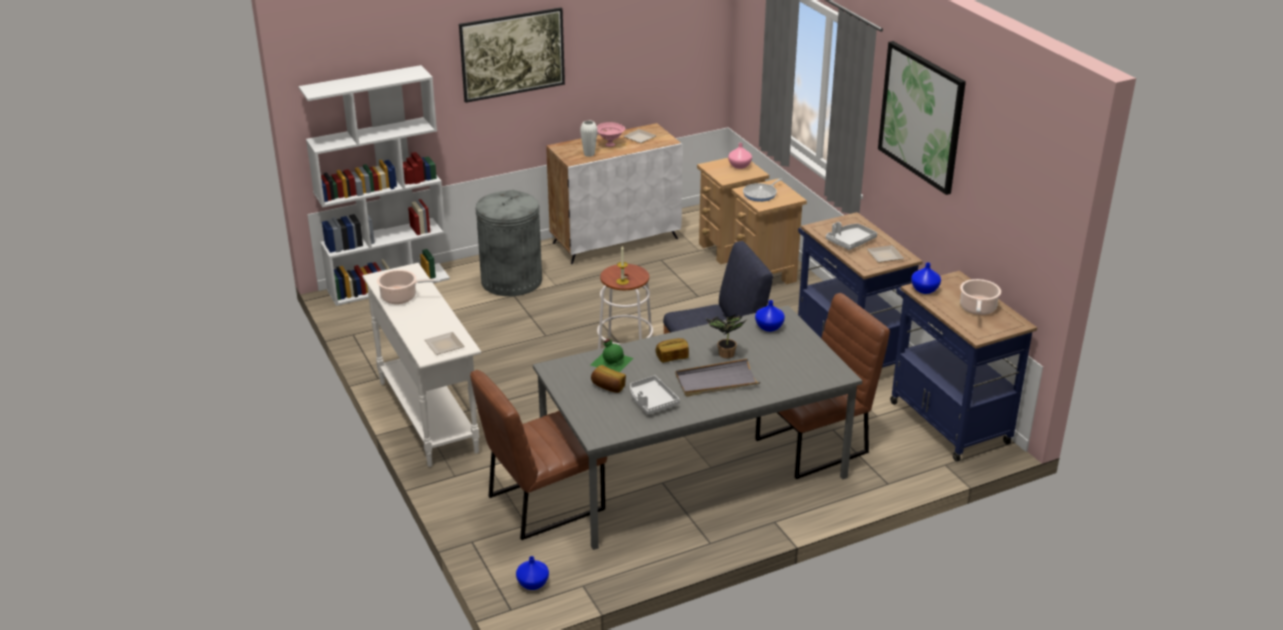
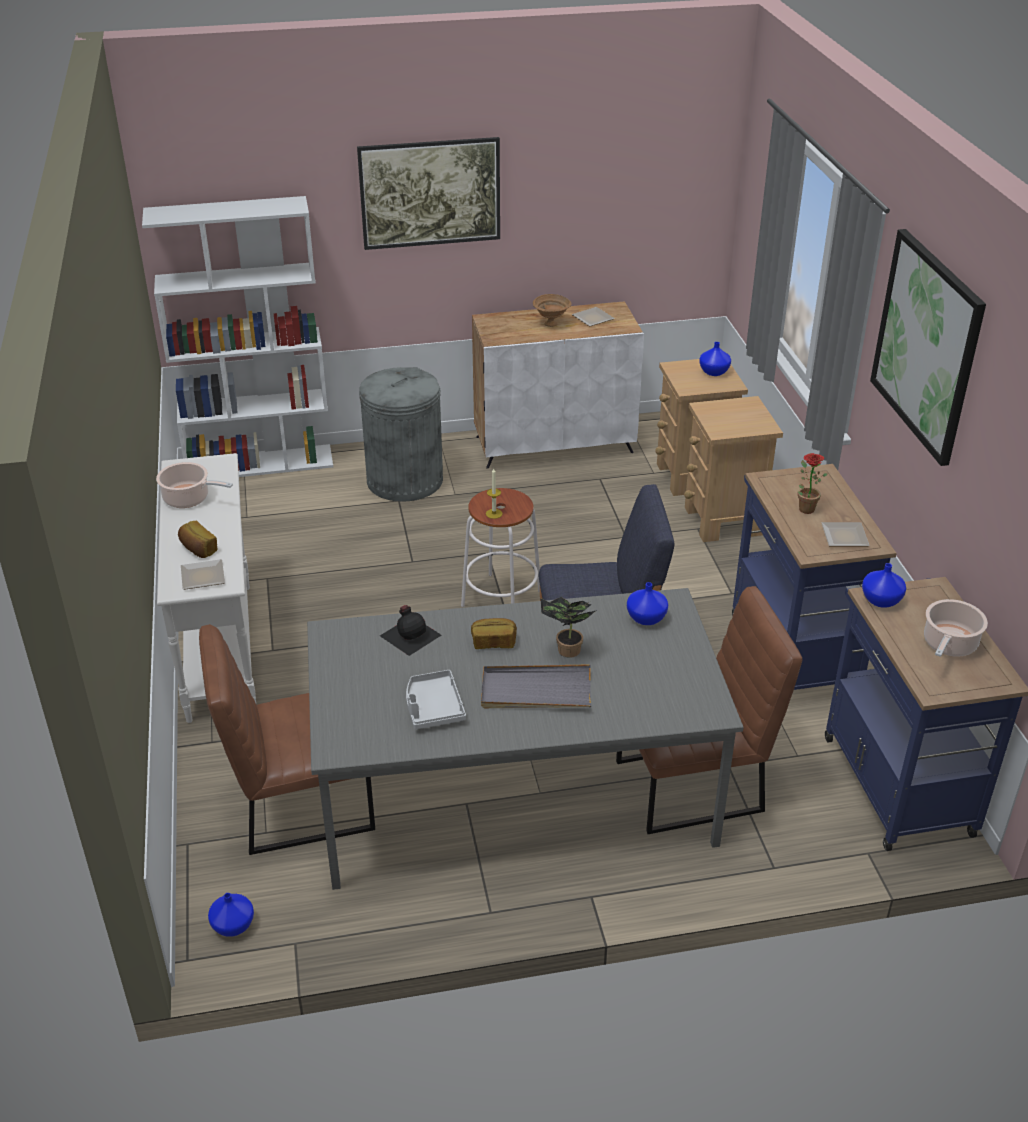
camera: 15 degrees right, 5 degrees up
white vase [580,120,598,157] -> none
green bottle [591,339,634,372] -> black bottle [380,605,441,656]
bread [591,365,626,393] -> bread moved to [178,521,217,558]
pink bowl [597,122,625,147] -> brown bowl [533,294,571,327]
pink vase [728,143,752,169] -> blue vase [699,342,731,376]
frying pan [743,178,782,202] -> none
grey tray [826,222,877,250] -> potted plant [798,453,828,514]

